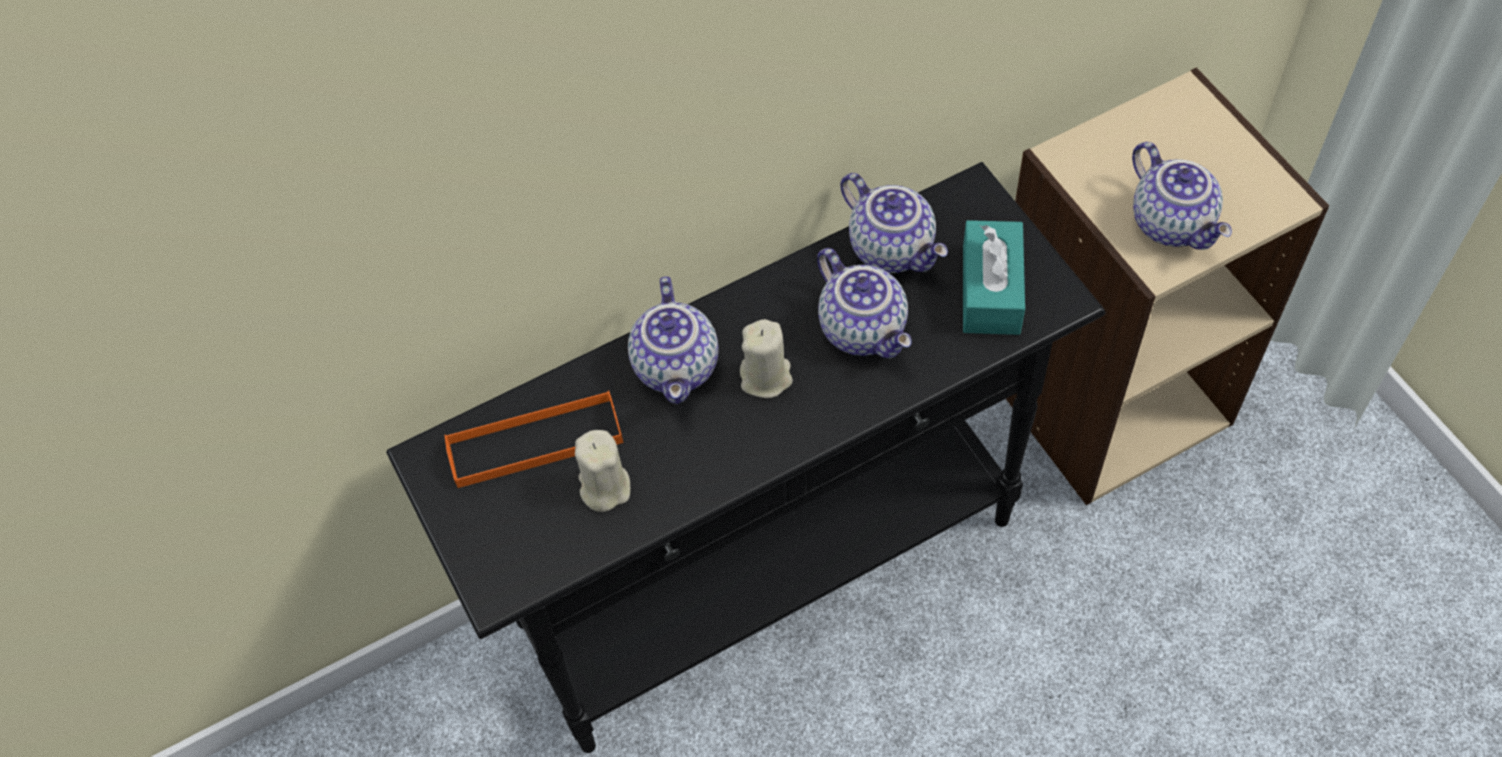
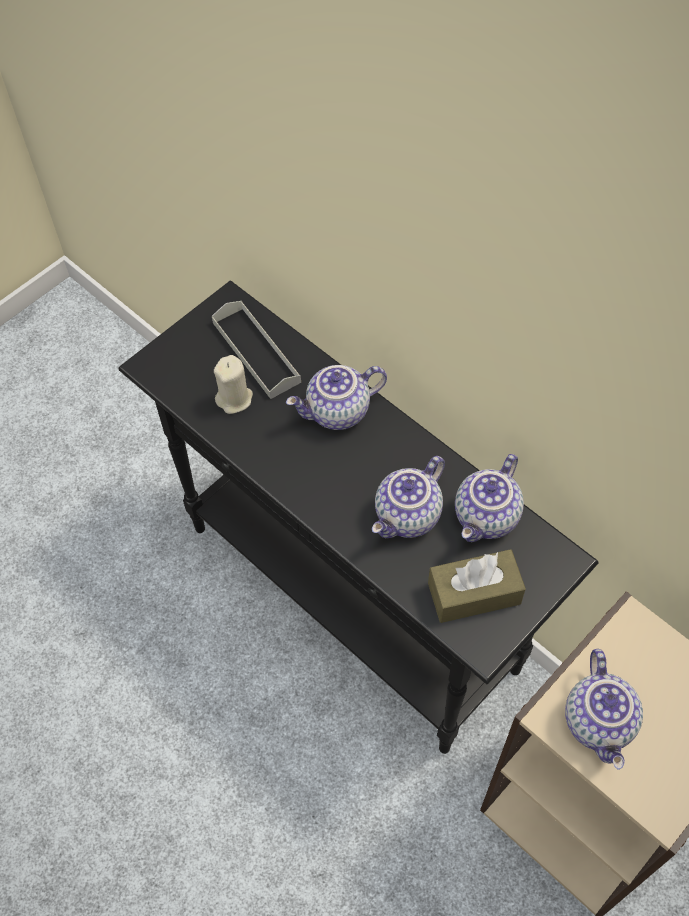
camera: 70 degrees right, 0 degrees up
orange tray [444,391,623,488] -> grey tray [212,301,301,399]
beige candle [740,319,793,398] -> none
turquoise tissue box [963,220,1025,335] -> brown tissue box [428,549,526,623]
teapot [1132,142,1232,250] -> teapot turned 45 degrees counterclockwise [565,649,643,769]

